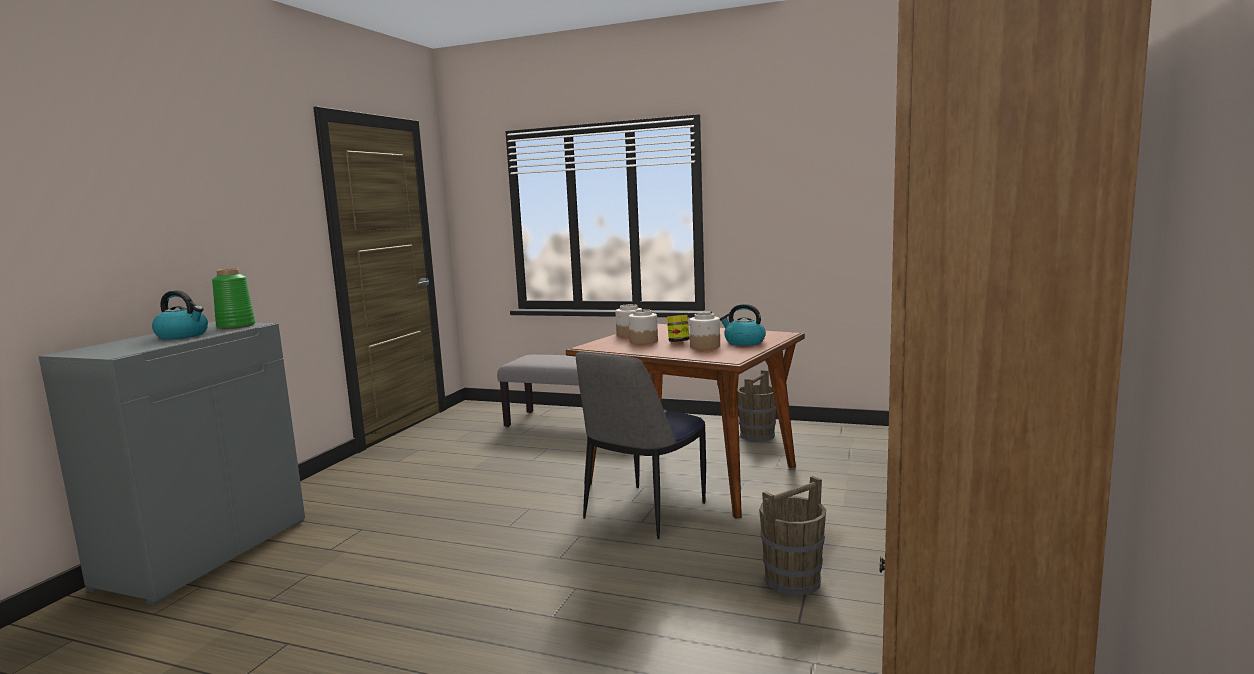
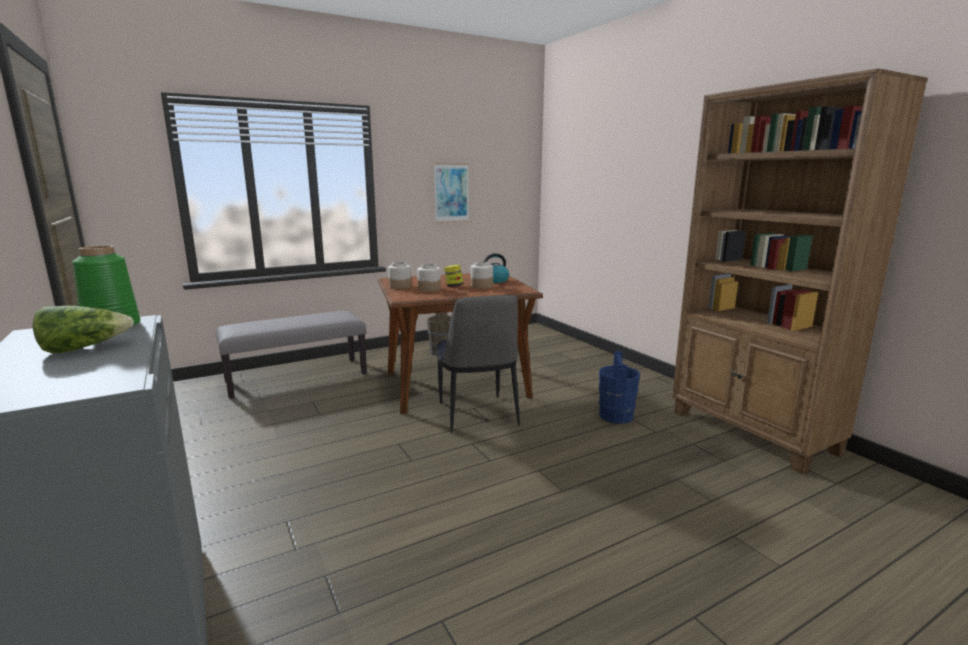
camera: 50 degrees left, 5 degrees up
kettle [152,290,208,339] -> lettuce [33,306,134,353]
brown bucket [759,476,826,596] -> blue bucket [599,351,640,424]
none -> picture [434,163,469,223]

